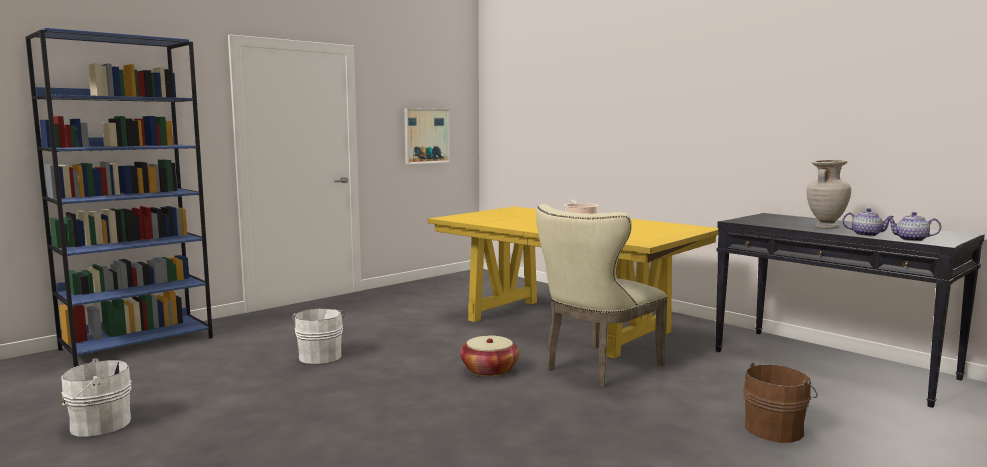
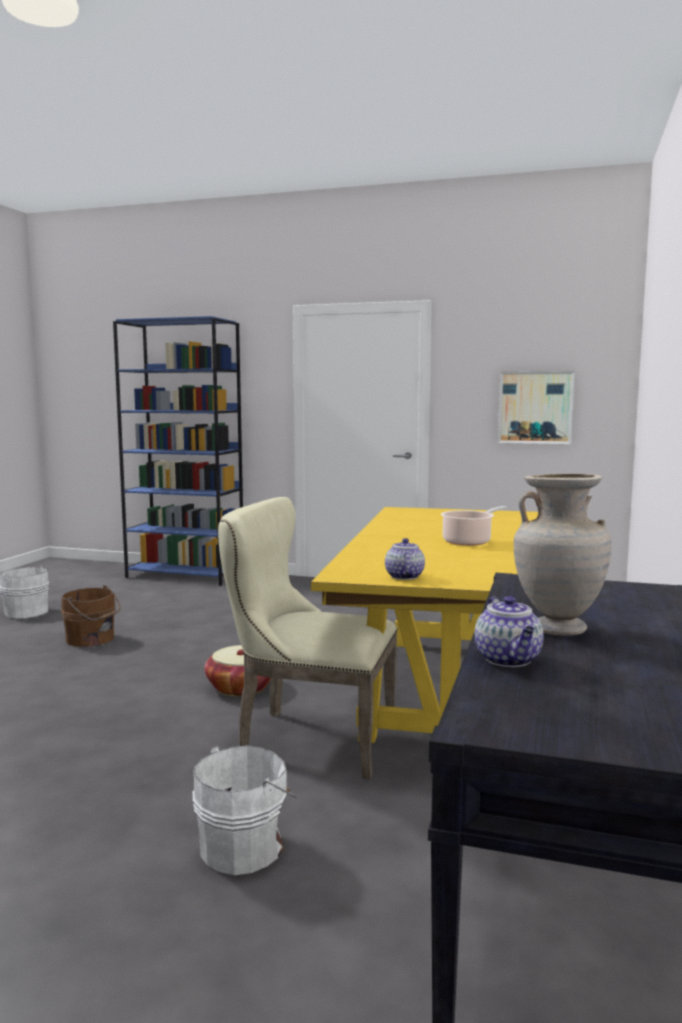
camera: 60 degrees right, 0 degrees up
white bucket [292,309,345,364] -> white bucket moved to [193,746,297,875]
brown bucket [743,363,818,443] -> brown bucket moved to [61,586,120,647]
teapot [887,212,941,241] -> teapot moved to [385,538,425,580]

